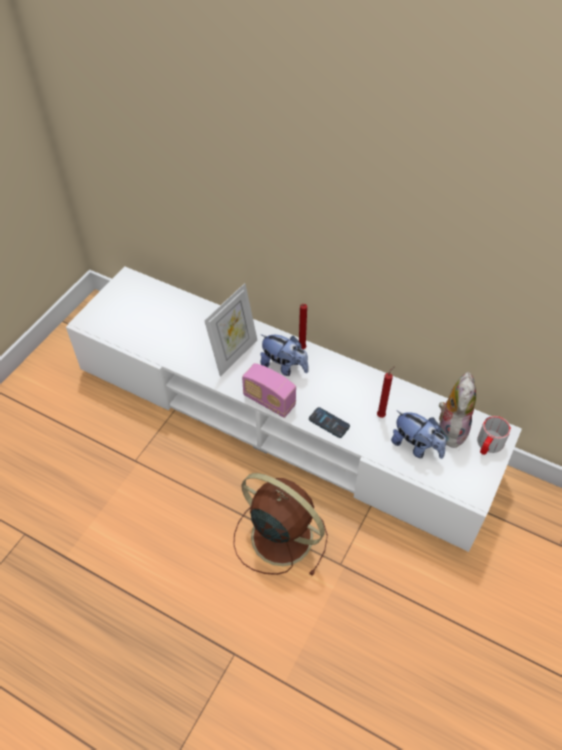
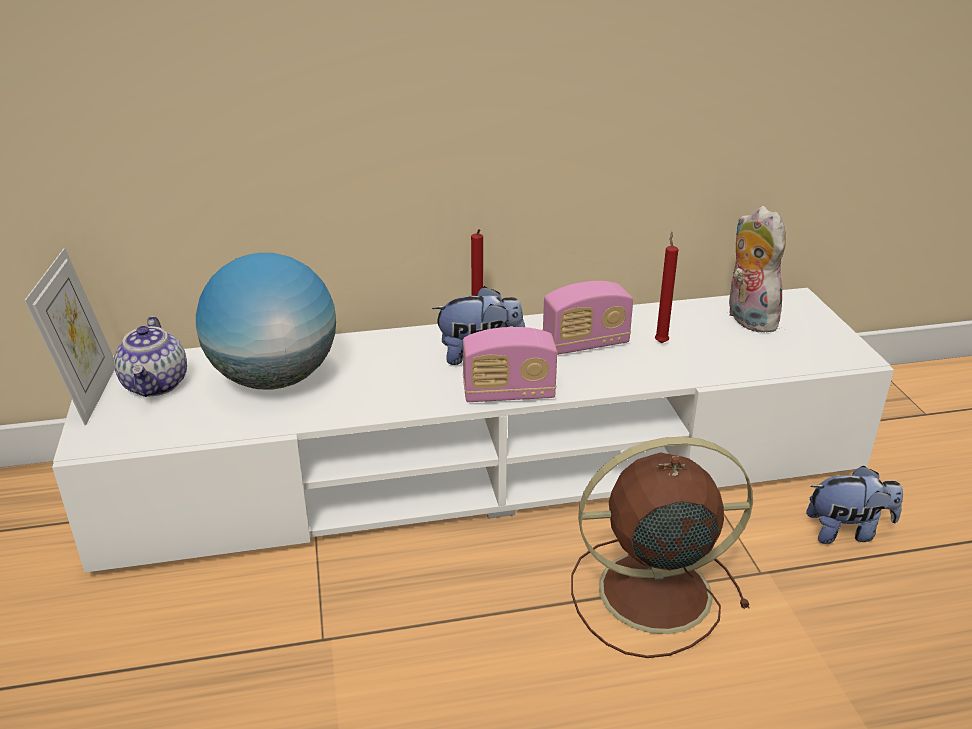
camera: 40 degrees left, 20 degrees down
picture frame [204,283,257,377] -> picture frame moved to [24,248,115,425]
phone [309,407,350,438] -> none
plush toy [391,410,446,459] -> plush toy moved to [806,466,903,544]
mug [477,416,511,455] -> none
none -> teapot [114,316,187,397]
none -> globe [196,253,336,390]
none -> radio [542,281,633,355]

